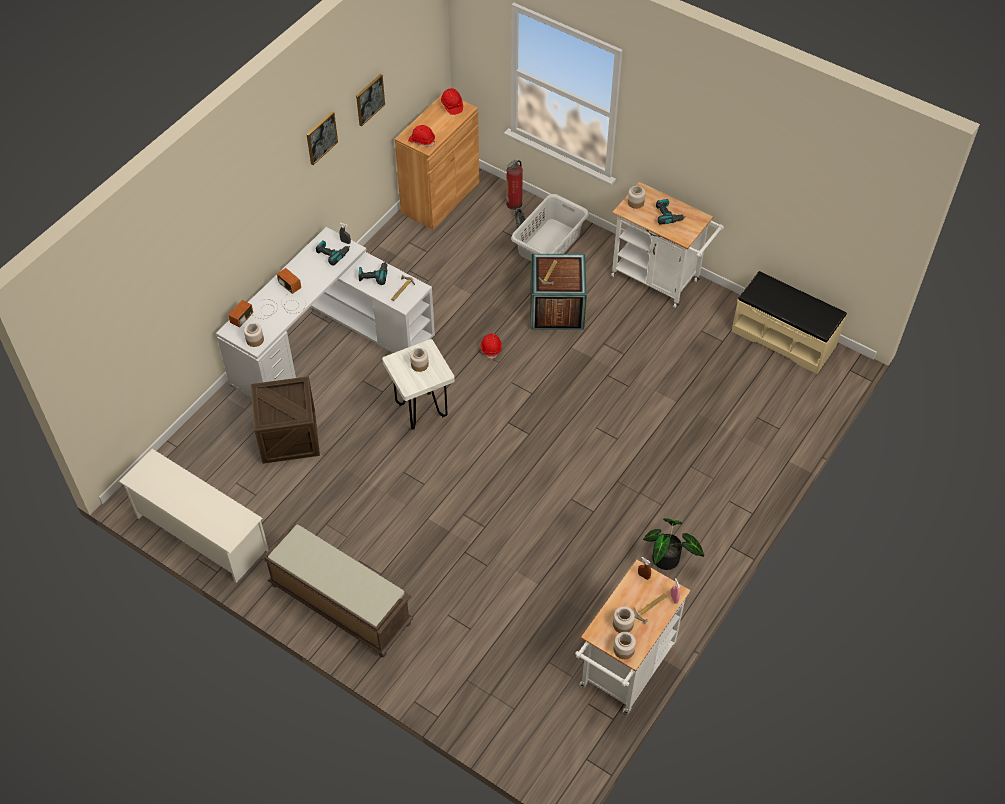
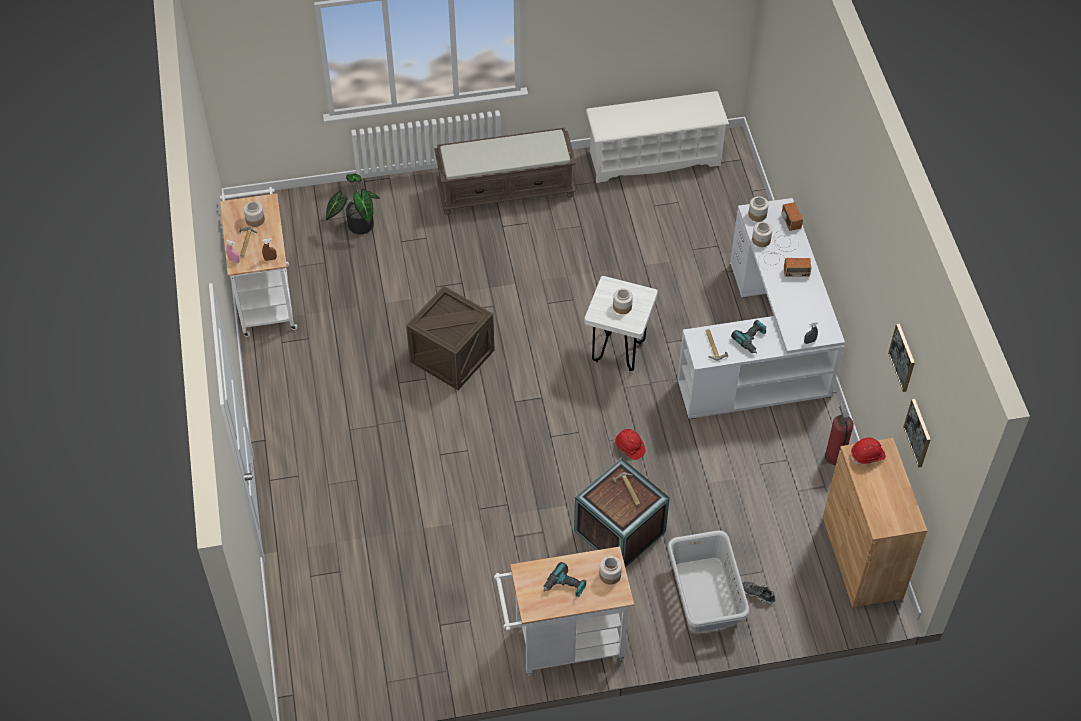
camera: 135 degrees right, 0 degrees up
crate [251,376,320,464] -> crate moved to [406,286,495,390]
picture [306,111,338,165] -> picture moved to [903,399,931,467]
power drill [316,240,350,266] -> none
red hard hat [441,88,463,115] -> none
fire extinguisher [506,160,523,210] -> fire extinguisher moved to [825,402,854,465]
jar [614,632,636,659] -> jar moved to [752,222,773,247]
potted plant [643,518,704,570] -> potted plant moved to [326,174,380,234]
beige bench [731,271,847,374] -> none

